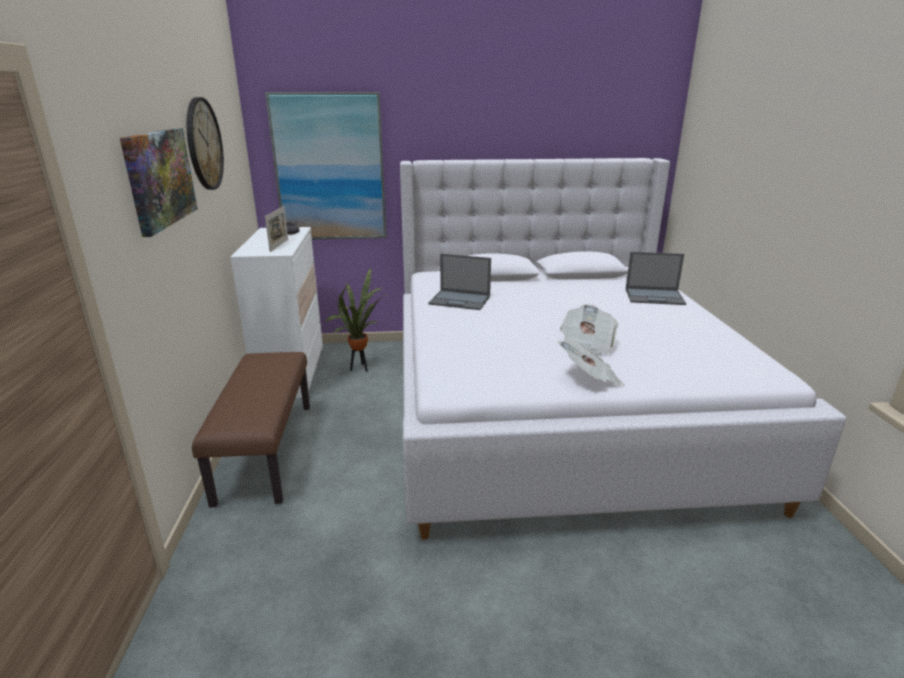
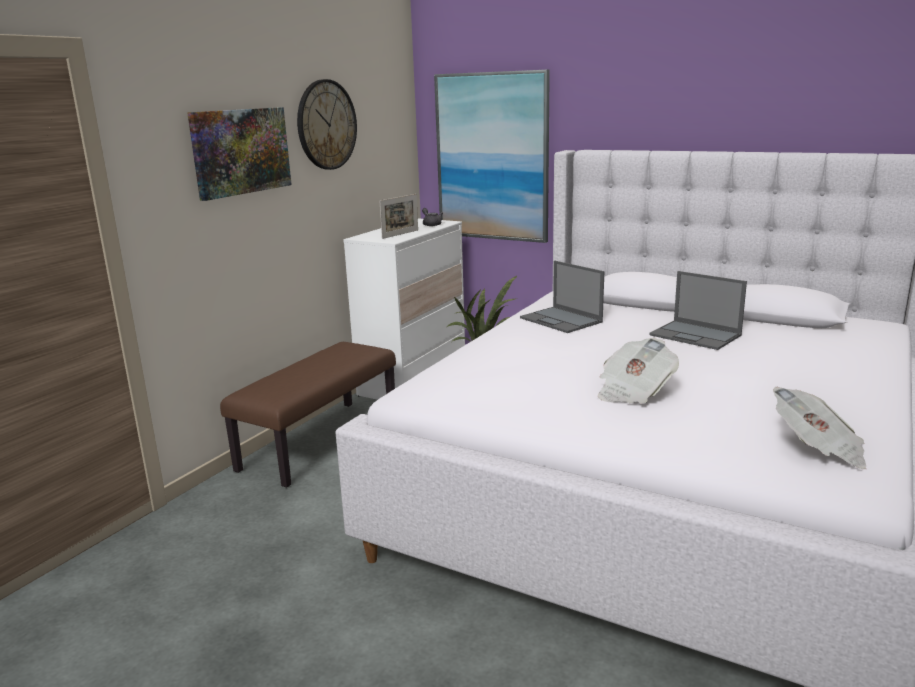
camera: 35 degrees right, 5 degrees down
newspaper [558,340,624,386] -> newspaper moved to [773,387,866,469]
laptop [626,252,686,305] -> laptop moved to [649,271,747,350]

